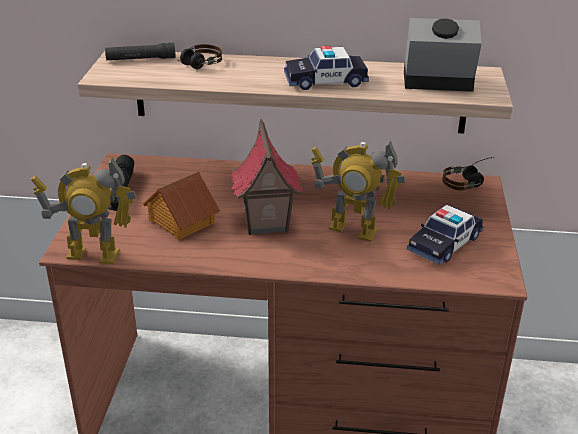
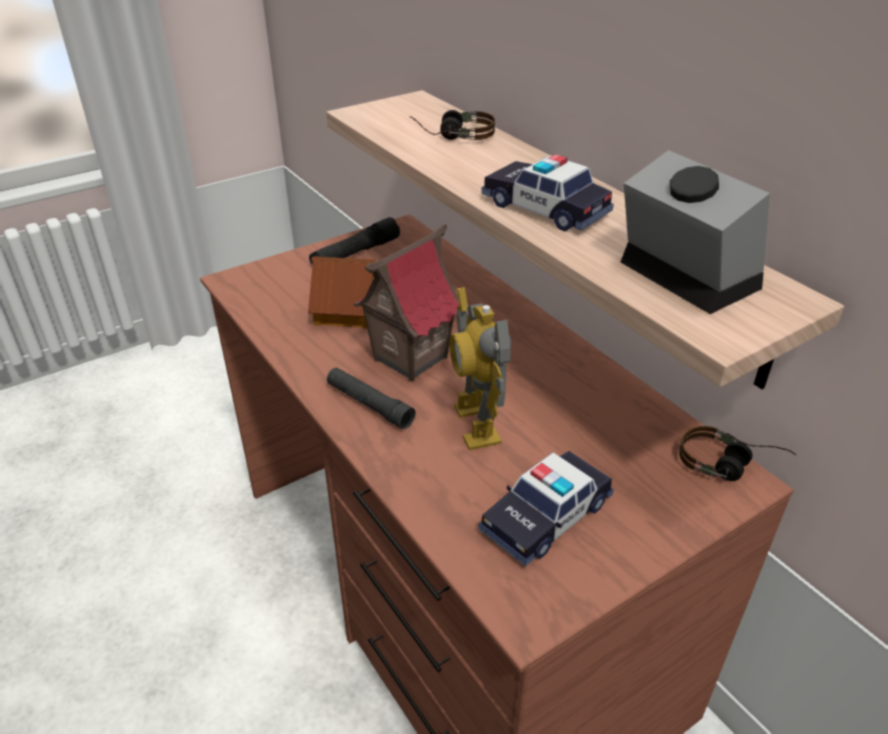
camera: 50 degrees right, 5 degrees up
toy robot [31,157,137,264] -> none
black flashlight [105,42,176,60] -> black flashlight moved to [327,368,416,429]
toy car [407,205,484,265] -> toy car turned 45 degrees counterclockwise [478,451,614,566]

